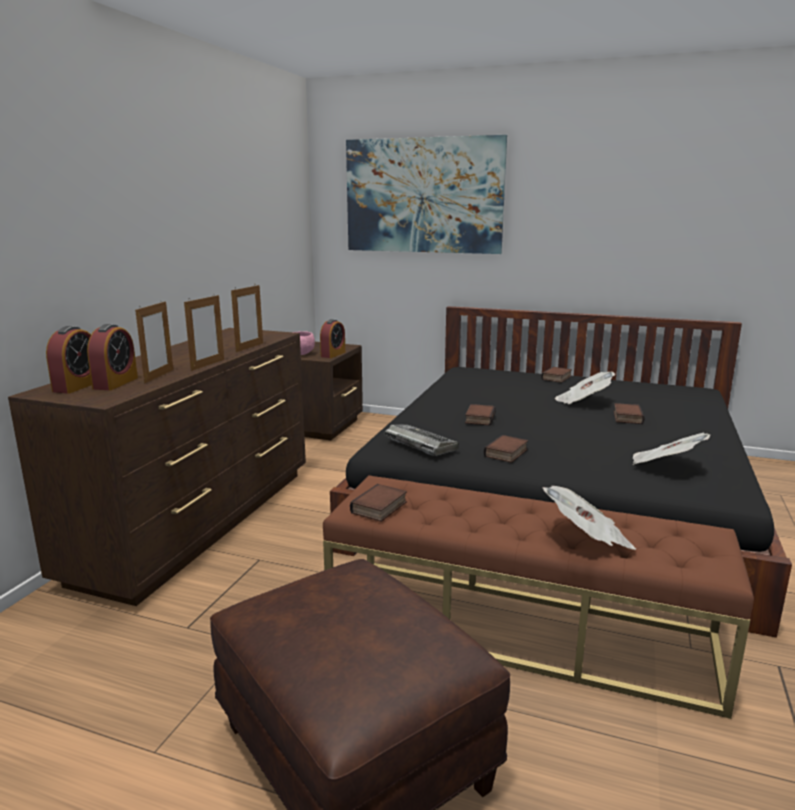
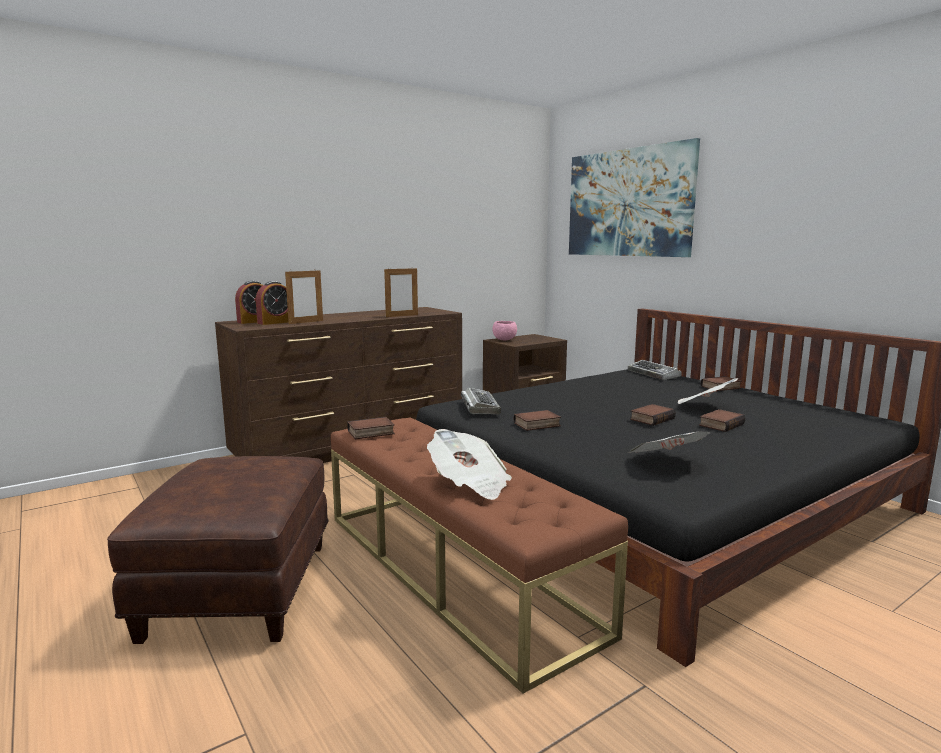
camera: 35 degrees right, 5 degrees down
picture frame [184,294,224,371] -> none
alarm clock [320,319,345,358] -> none
book [465,404,496,426] -> book moved to [630,404,676,426]
none -> keyboard [628,360,682,380]

